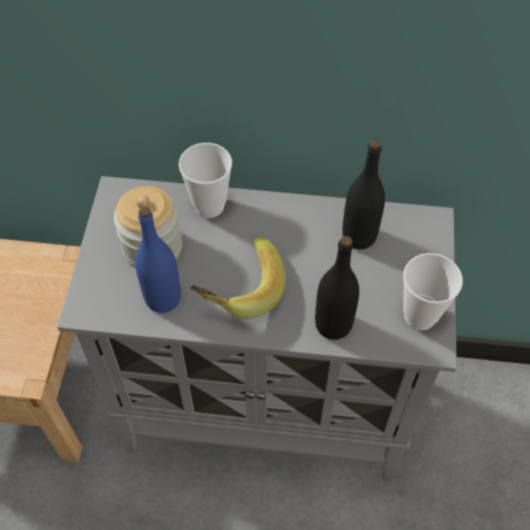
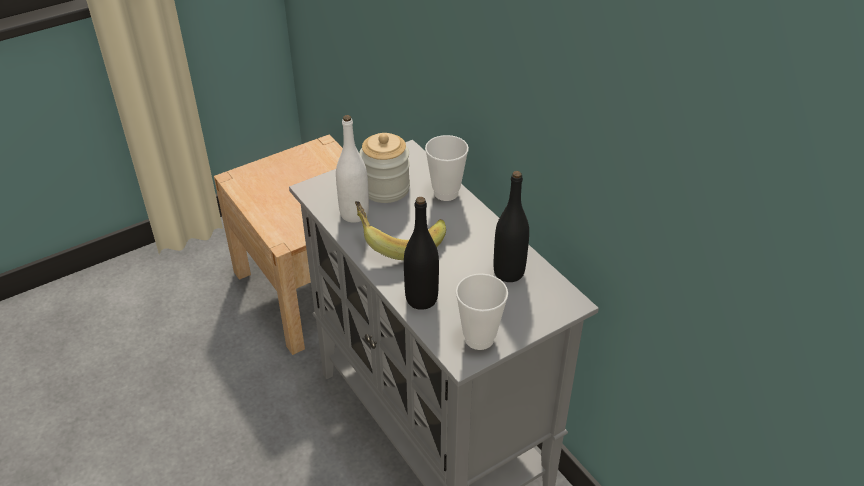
camera: 50 degrees right, 15 degrees down
blue bottle [135,207,181,313] -> white bottle [336,115,369,223]

